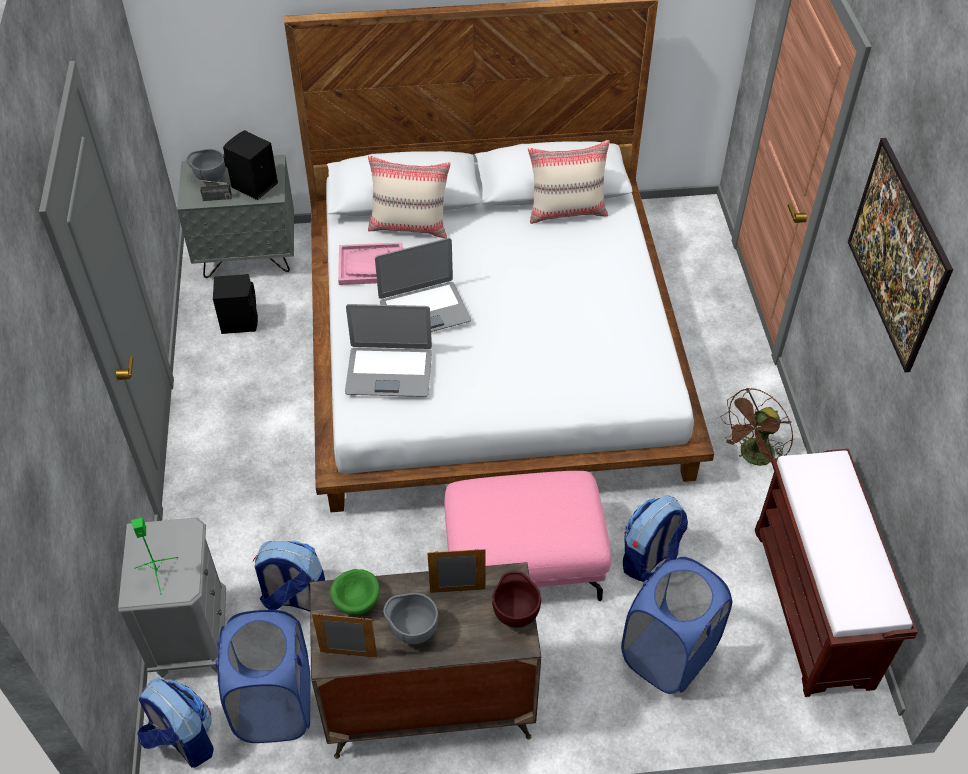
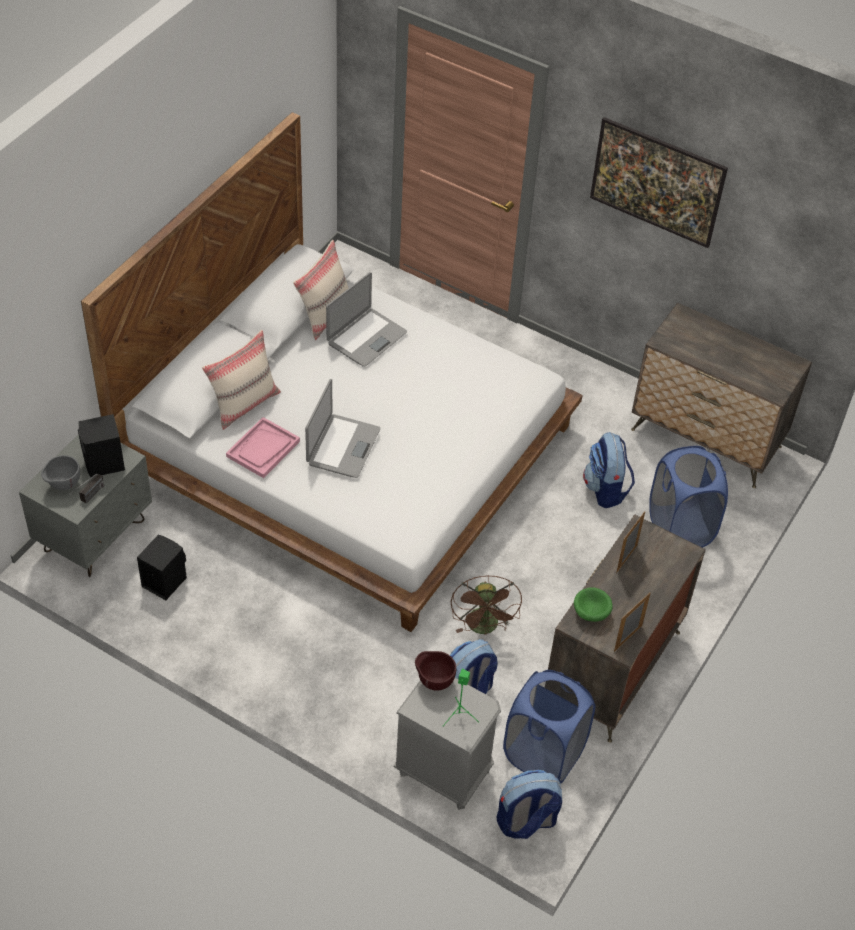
camera: 55 degrees left, 0 degrees up
laptop [345,304,432,397] -> laptop moved to [326,272,407,367]
grey bowl [383,593,438,644] -> none
pink ottoman [444,471,611,601] -> none
brown bowl [492,571,541,628] -> brown bowl moved to [415,651,456,691]
brown fan [721,388,793,466] -> brown fan moved to [451,575,522,635]
brown bench [755,449,918,697] -> dresser [631,303,812,488]

